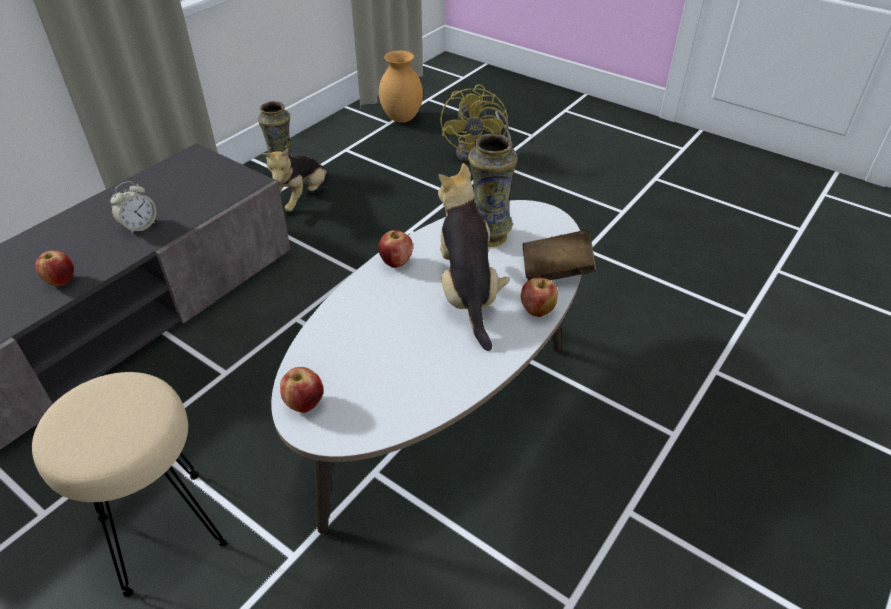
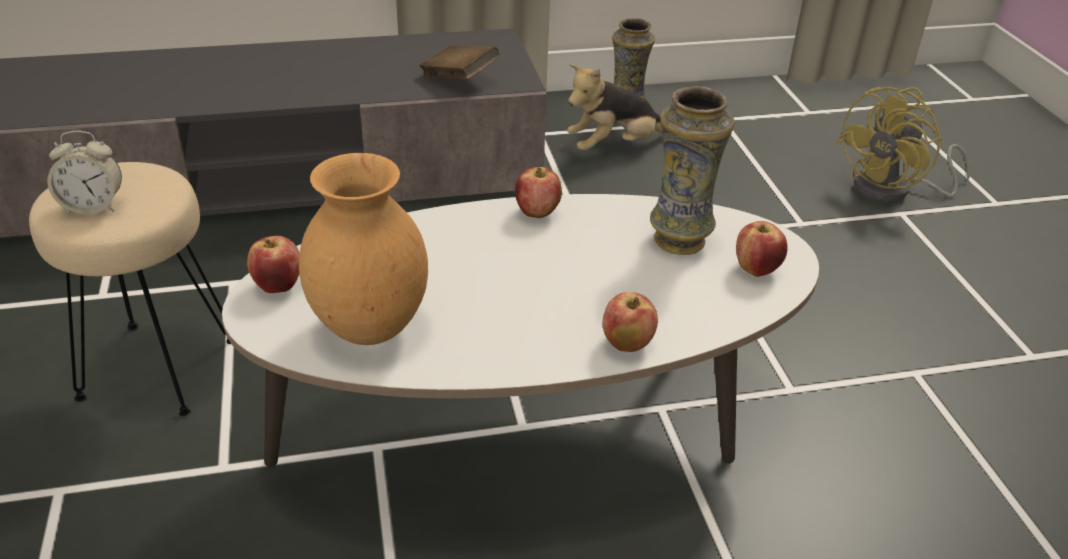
camera: 40 degrees right, 5 degrees down
apple [36,250,74,286] -> apple moved to [736,221,788,277]
alarm clock [110,181,157,235] -> alarm clock moved to [47,131,122,215]
brown vase [379,51,423,123] -> brown vase moved to [299,153,428,345]
plush toy [438,163,509,351] -> none
brown book [523,229,596,281] -> brown book moved to [419,45,499,80]

